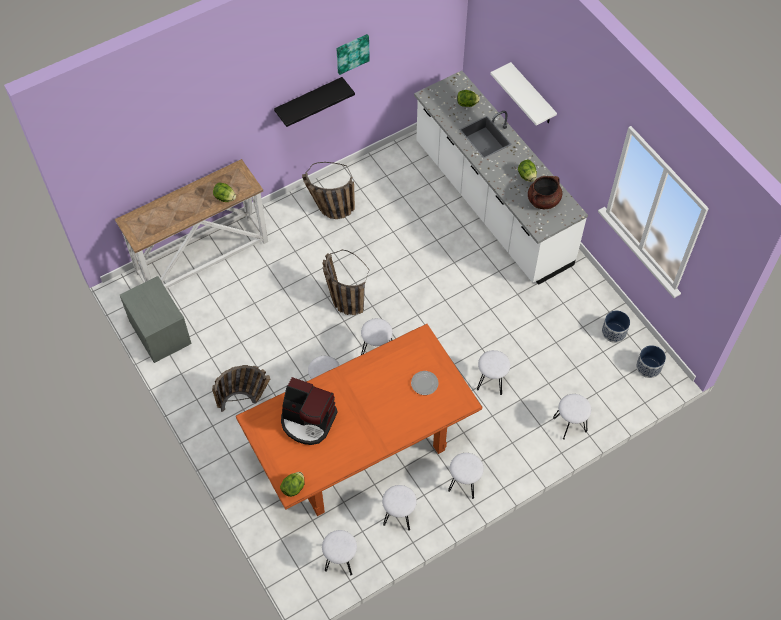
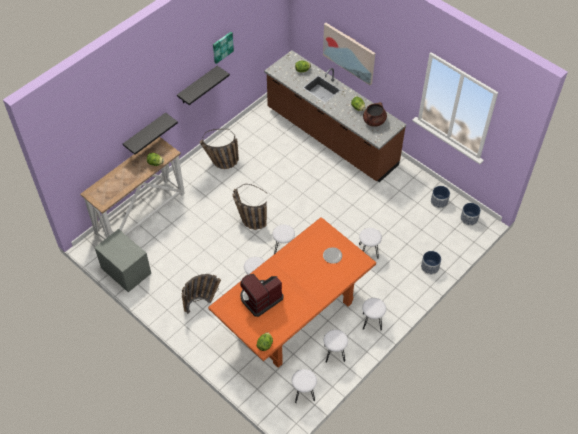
camera: 15 degrees left, 5 degrees down
coffee machine [281,377,338,445] -> coffee machine turned 135 degrees clockwise [240,274,283,317]
white counter [414,71,588,285] -> brown counter [264,50,406,182]
white shelf [490,62,557,125] -> picture [323,23,375,86]
white stool [553,394,591,440] -> planter [421,251,441,275]
none -> black shelf [123,112,178,155]

